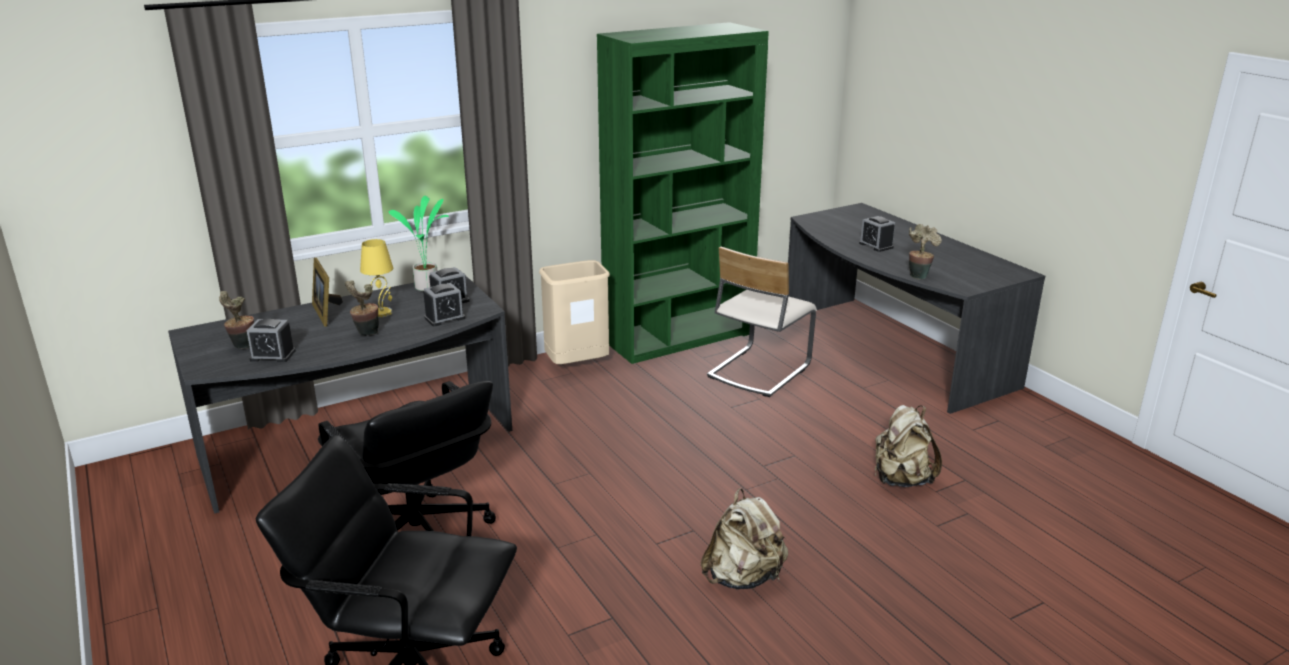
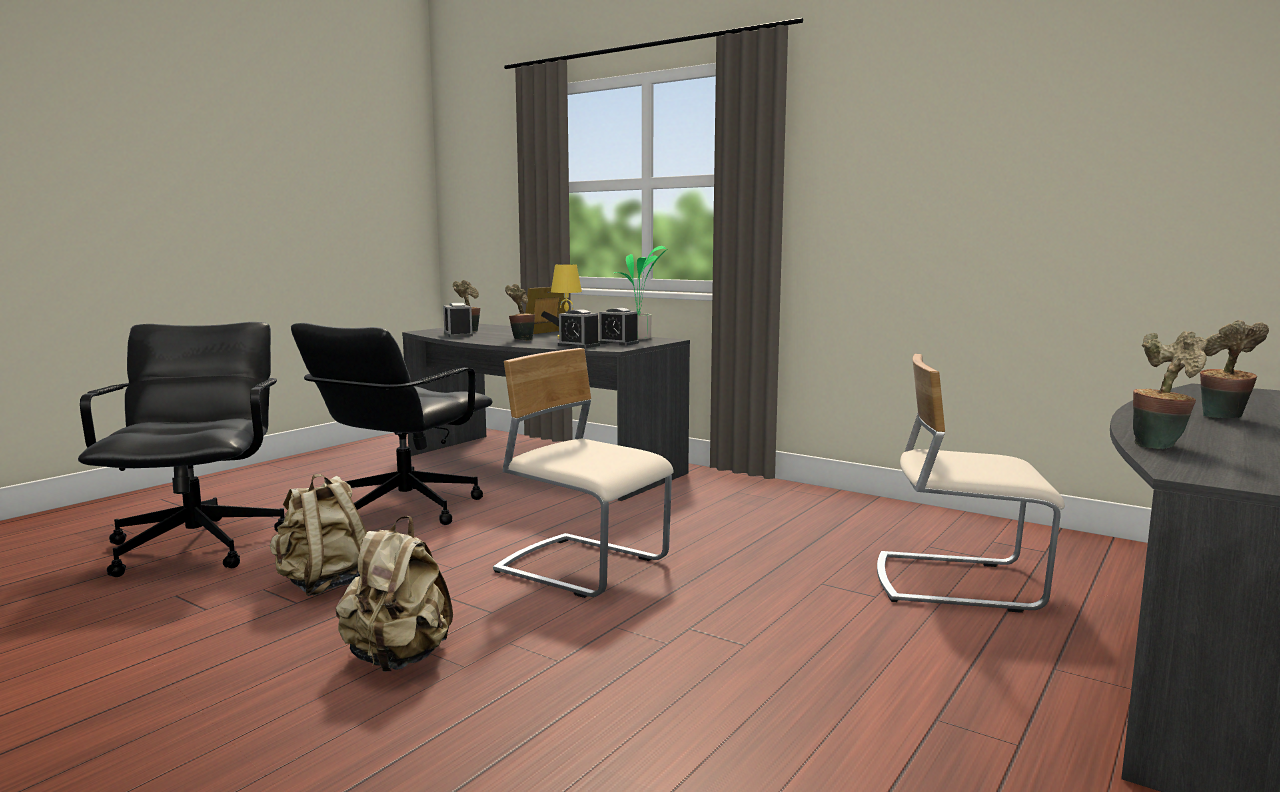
camera: 65 degrees right, 15 degrees down
beige trash can [539,260,610,364] -> none
green bookcase [597,22,769,364] -> none
alarm clock [859,216,895,252] -> potted plant [1200,320,1269,418]
beige backpack [875,405,942,487] -> beige backpack moved to [270,474,367,596]
none -> beige chair [493,348,674,598]

